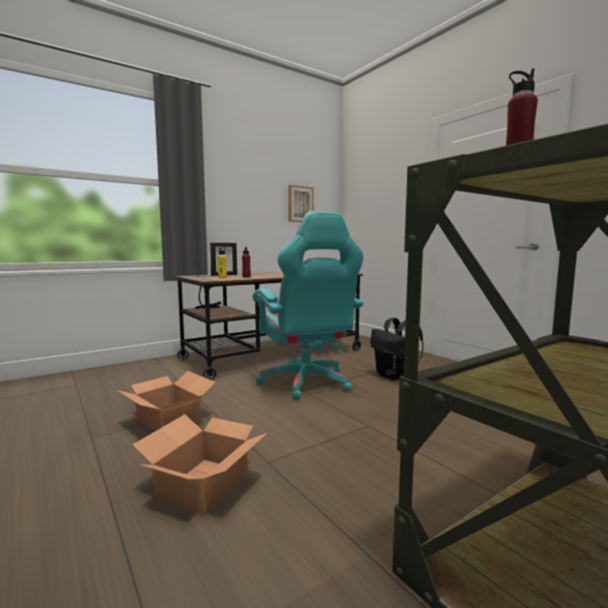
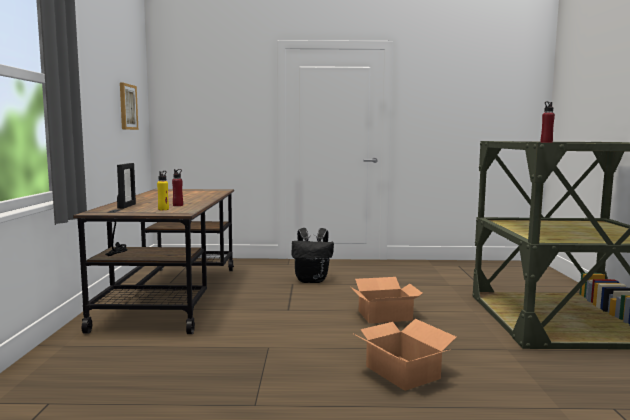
camera: 55 degrees left, 0 degrees up
cardboard box [117,371,216,431] -> cardboard box moved to [351,277,423,324]
turquoise office chair [252,211,364,400] -> none

